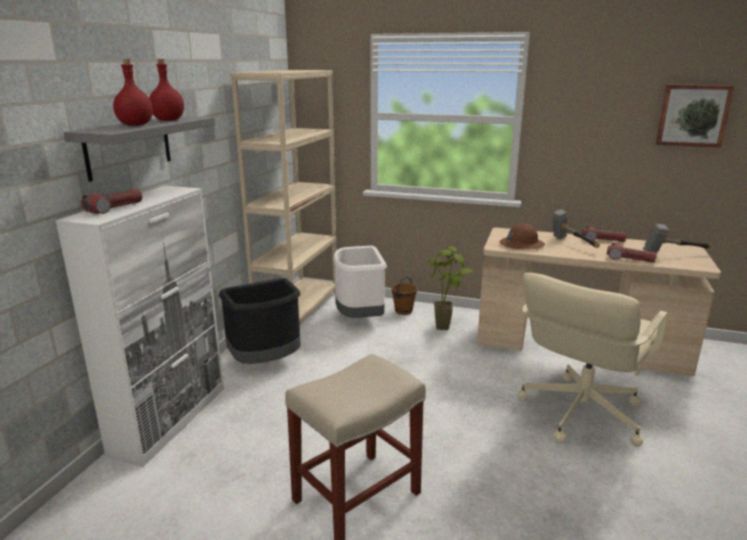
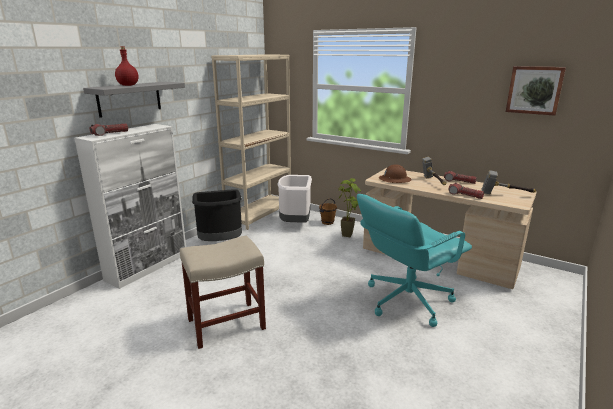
camera: 15 degrees right, 0 degrees up
red bottle [149,59,184,121] -> none
beige office chair [518,273,668,447] -> turquoise office chair [357,194,472,327]

